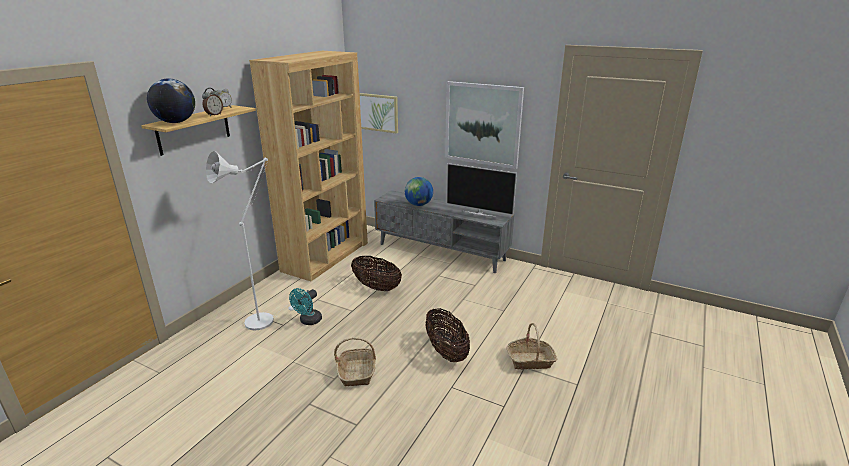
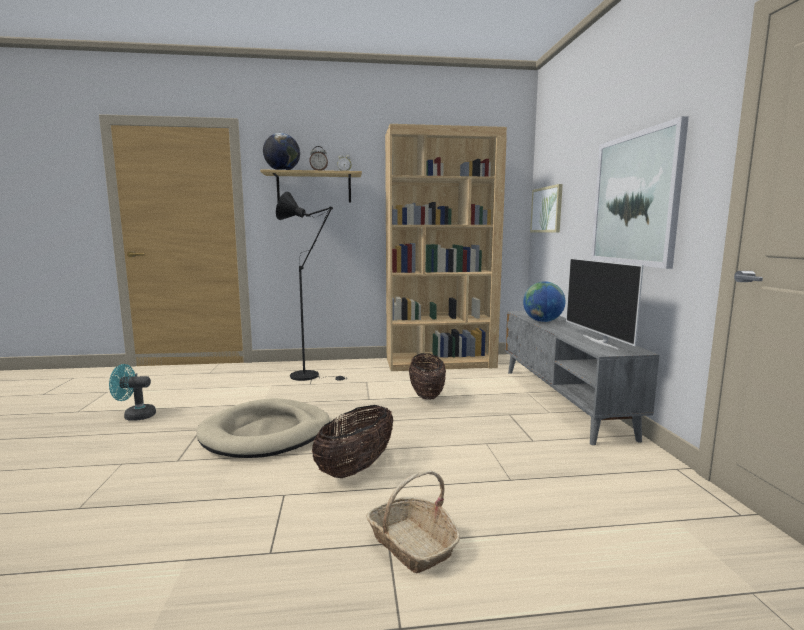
camera: 55 degrees right, 15 degrees down
white floor lamp [206,151,297,331] -> black floor lamp [276,192,348,381]
turquoise fan [289,288,322,325] -> turquoise fan moved to [109,364,156,421]
basket [334,338,376,386] -> beige dog bed [197,398,330,458]

